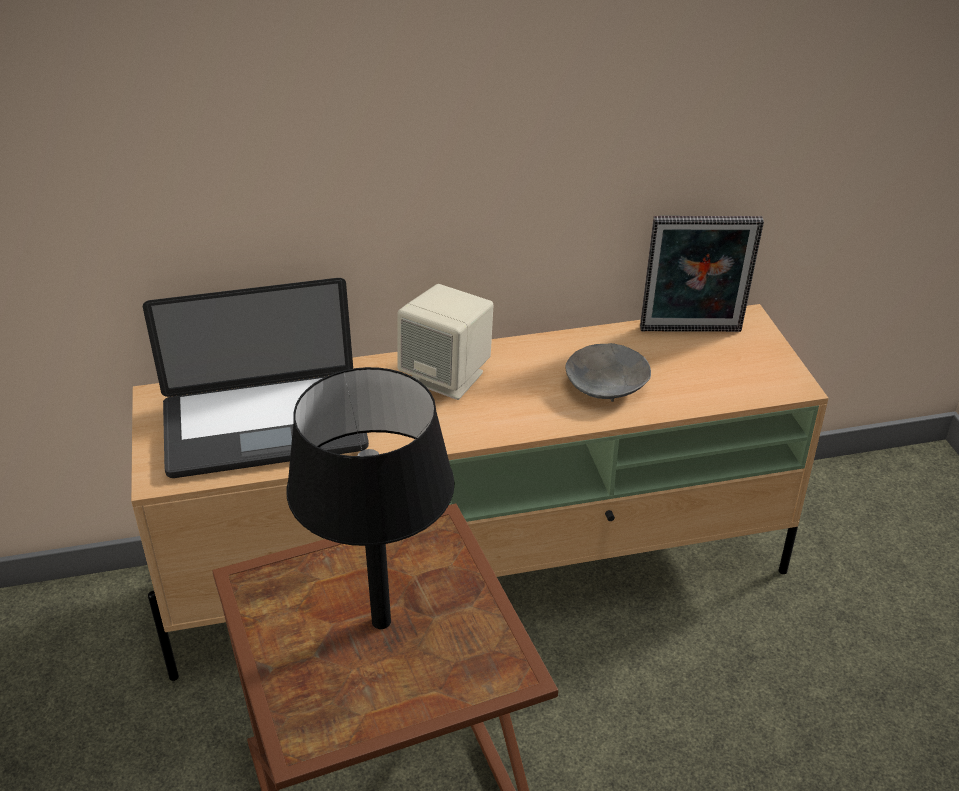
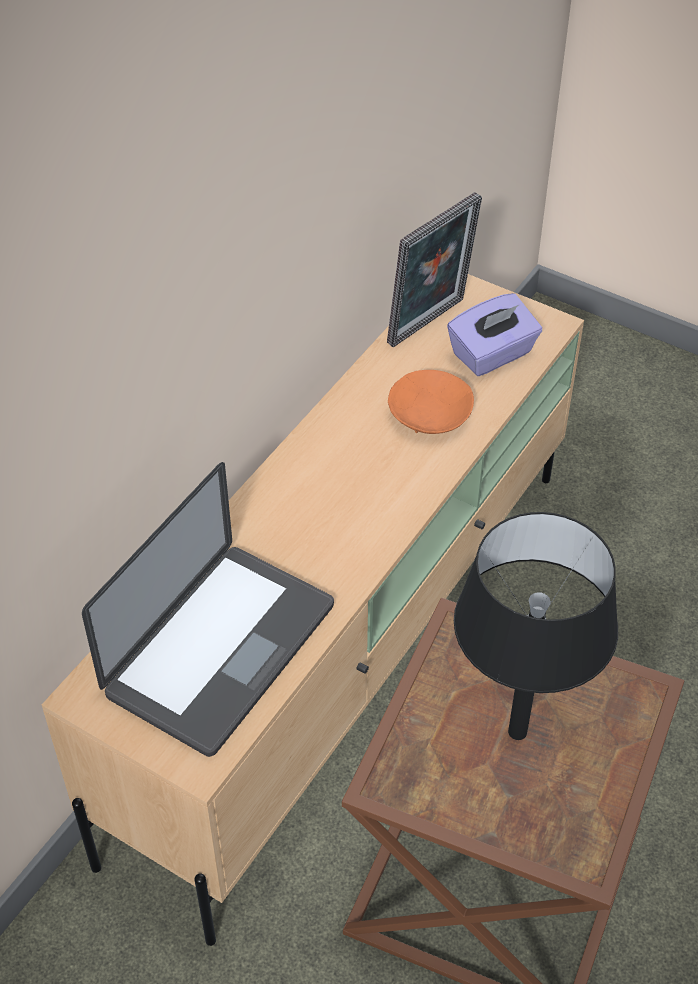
camera: 45 degrees left, 10 degrees up
beige speaker [397,284,494,400] -> none
grey bowl [565,343,651,402] -> orange bowl [388,370,474,434]
none -> purple tissue box [447,293,542,376]

